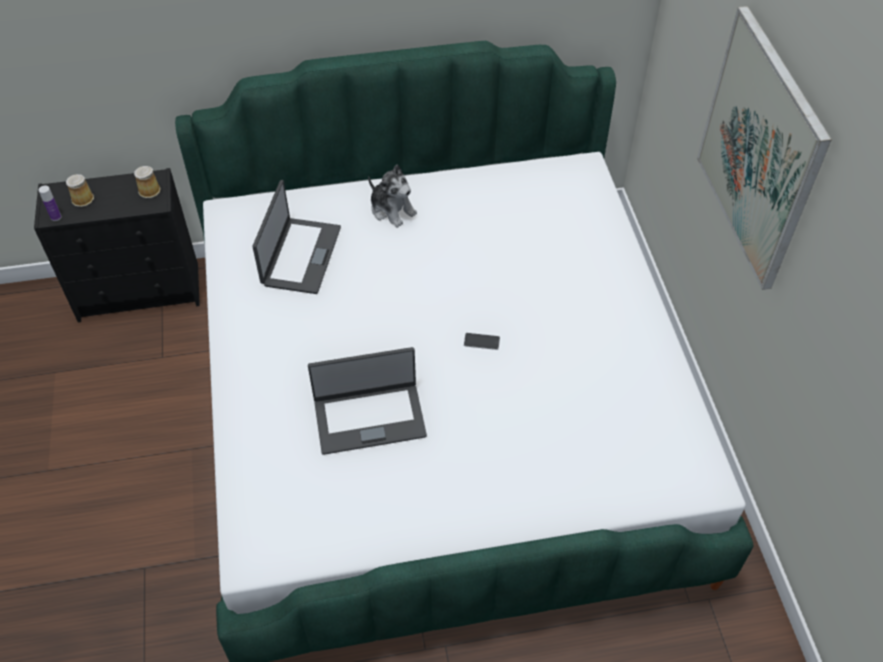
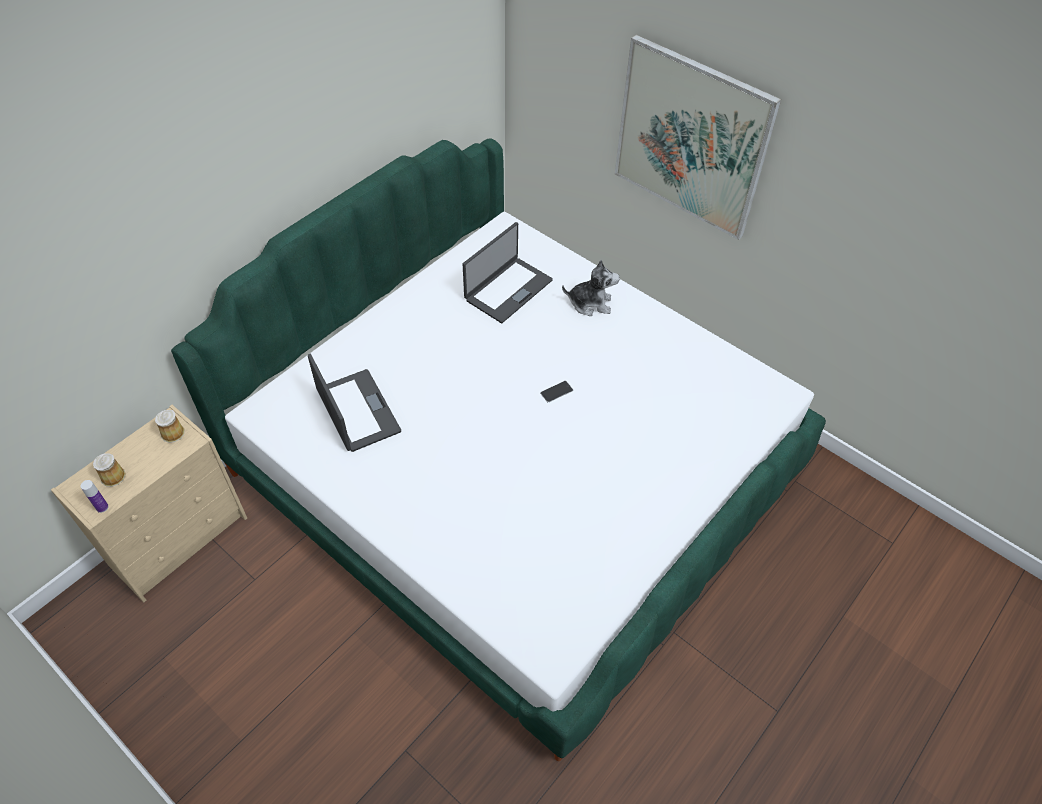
camera: 40 degrees left, 0 degrees up
black dresser [34,168,200,322] -> beige dresser [51,405,247,602]
laptop [308,347,427,455] -> laptop moved to [463,222,553,323]
plush toy [368,165,417,228] -> plush toy moved to [562,260,620,316]

